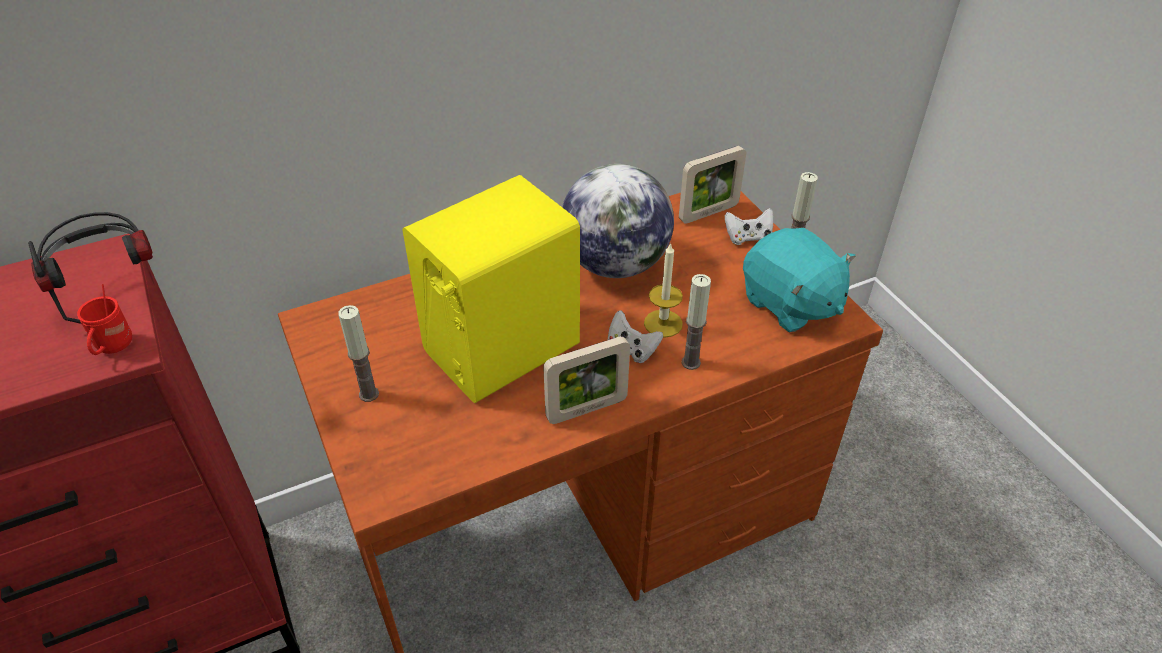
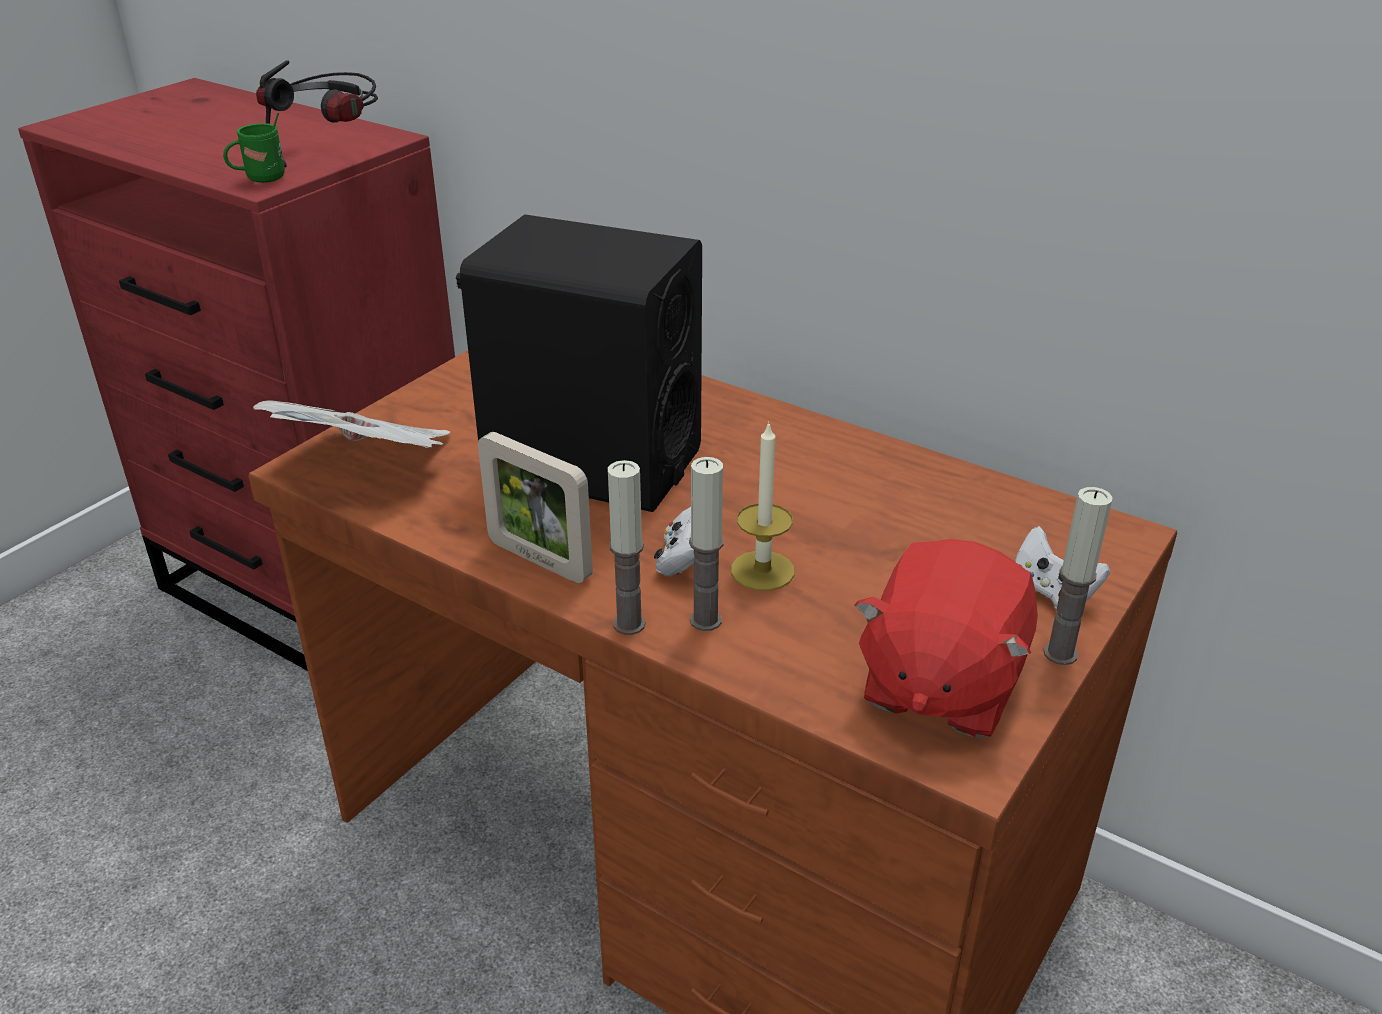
camera: 60 degrees right, 10 degrees down
red mug [77,284,132,355] -> green mug [223,113,285,183]
candle [338,305,379,402] -> candle moved to [608,460,646,635]
yellow speaker [403,175,580,403] -> black speaker [456,214,702,512]
globe [562,164,674,278] -> none
picture frame [679,146,746,224] -> none
turquoise plush toy [743,228,855,332] -> red plush toy [854,539,1038,737]
none -> newspaper [253,400,450,448]

